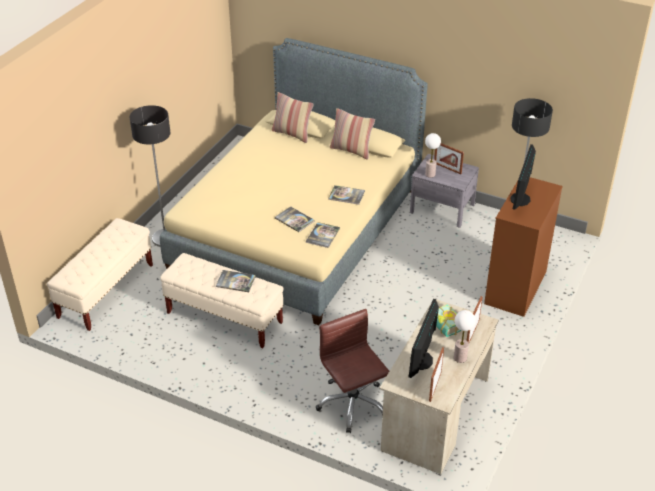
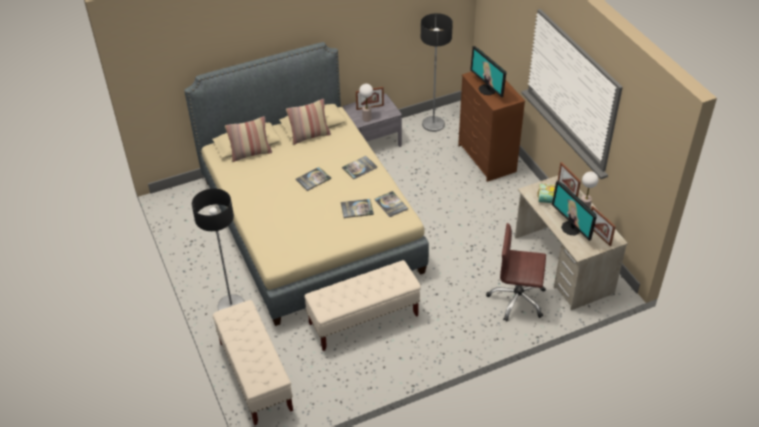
camera: 50 degrees left, 5 degrees up
book [216,270,256,292] -> book moved to [296,167,331,191]

